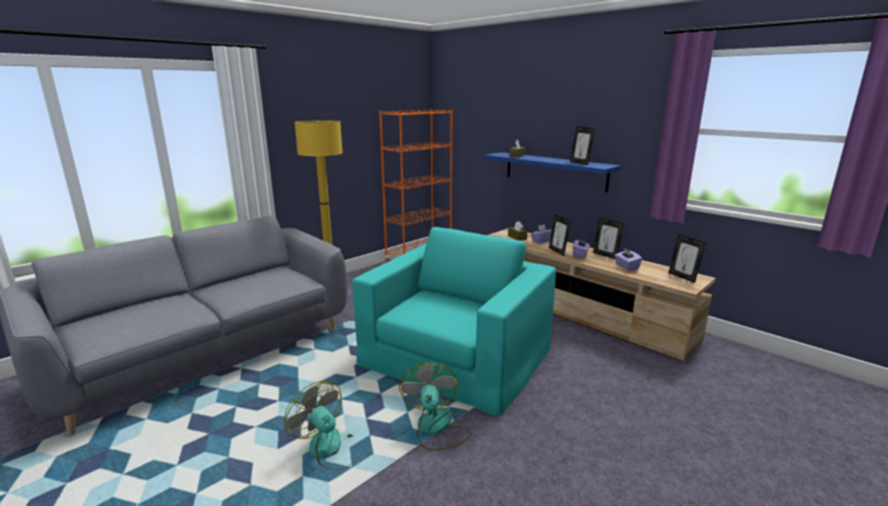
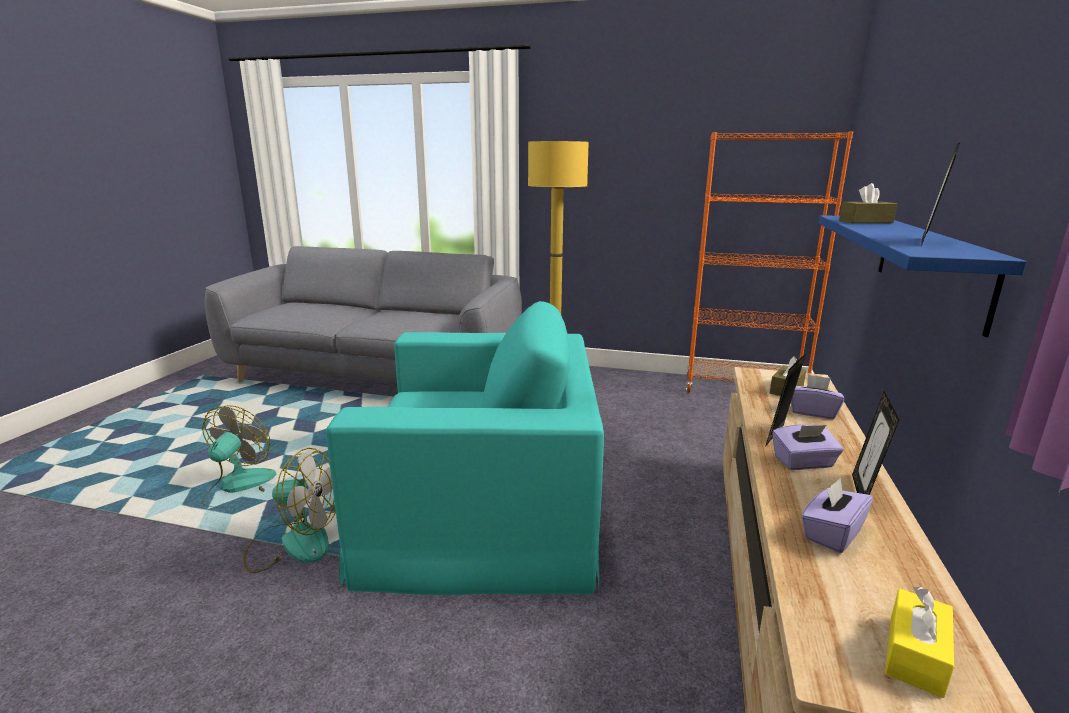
camera: 60 degrees right, 0 degrees up
fan [399,362,471,451] -> fan turned 45 degrees clockwise [243,448,336,573]
picture frame [669,234,706,283] -> yellow tissue box [885,586,954,698]

